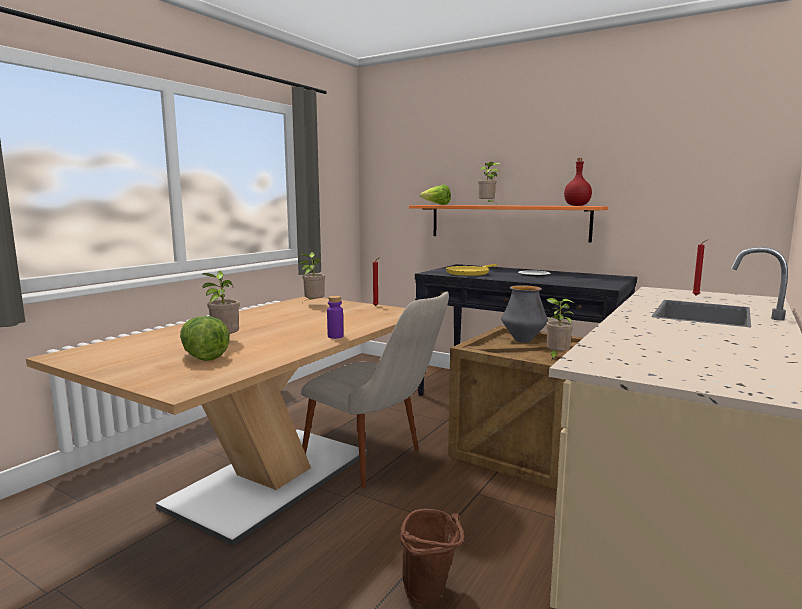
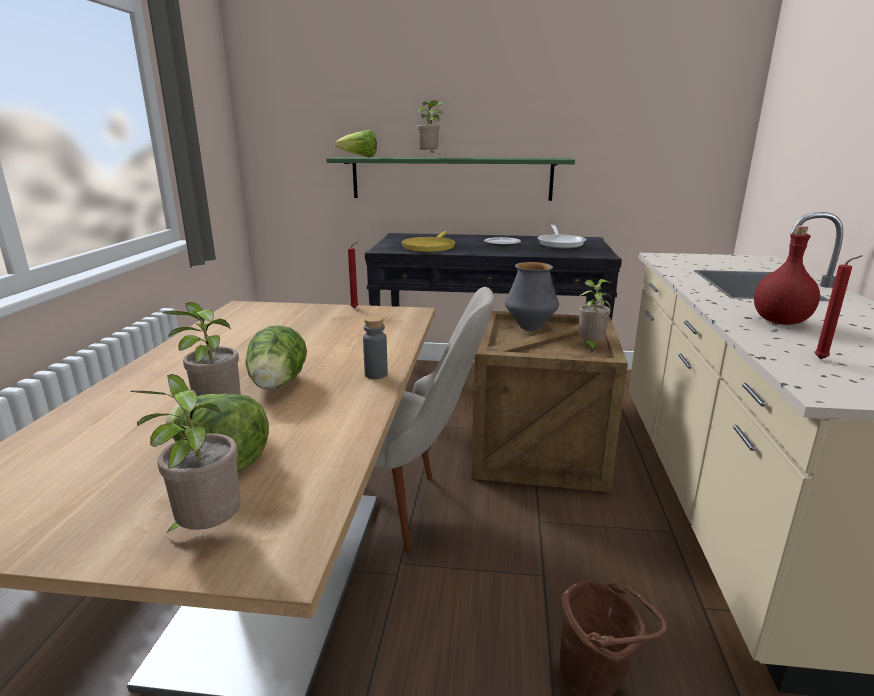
camera: 25 degrees left, 10 degrees up
potted plant [299,252,325,303] -> potted plant moved to [130,374,241,534]
purple bottle [327,296,343,339] -> grey bottle [363,316,388,379]
orange shelf [409,205,608,243] -> green shelf [326,157,575,201]
red bottle [564,158,592,206] -> red bottle moved to [754,226,820,325]
red candle [692,239,709,295] -> red candle moved to [814,255,863,359]
none -> lettuce [245,325,307,389]
none -> frying pan [538,225,586,248]

